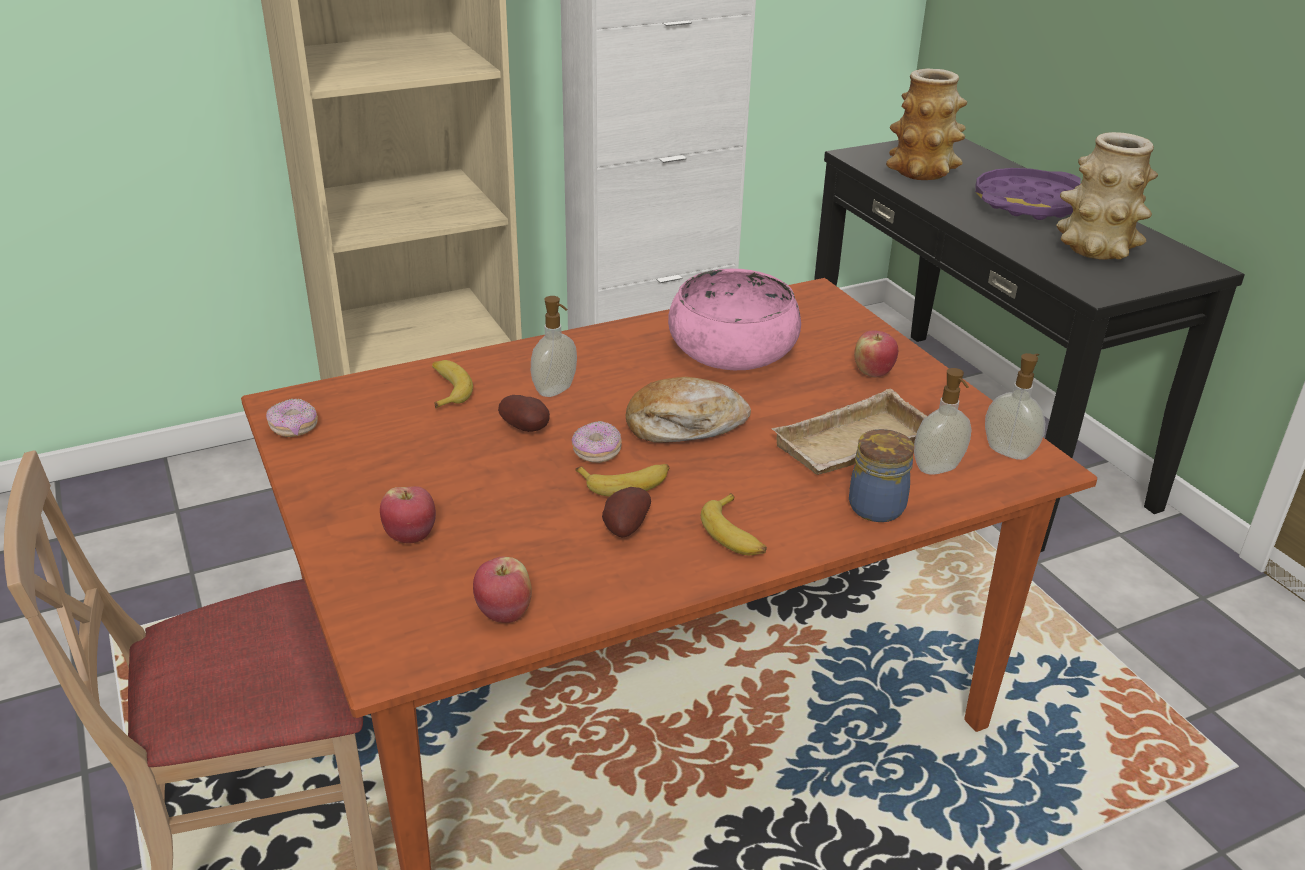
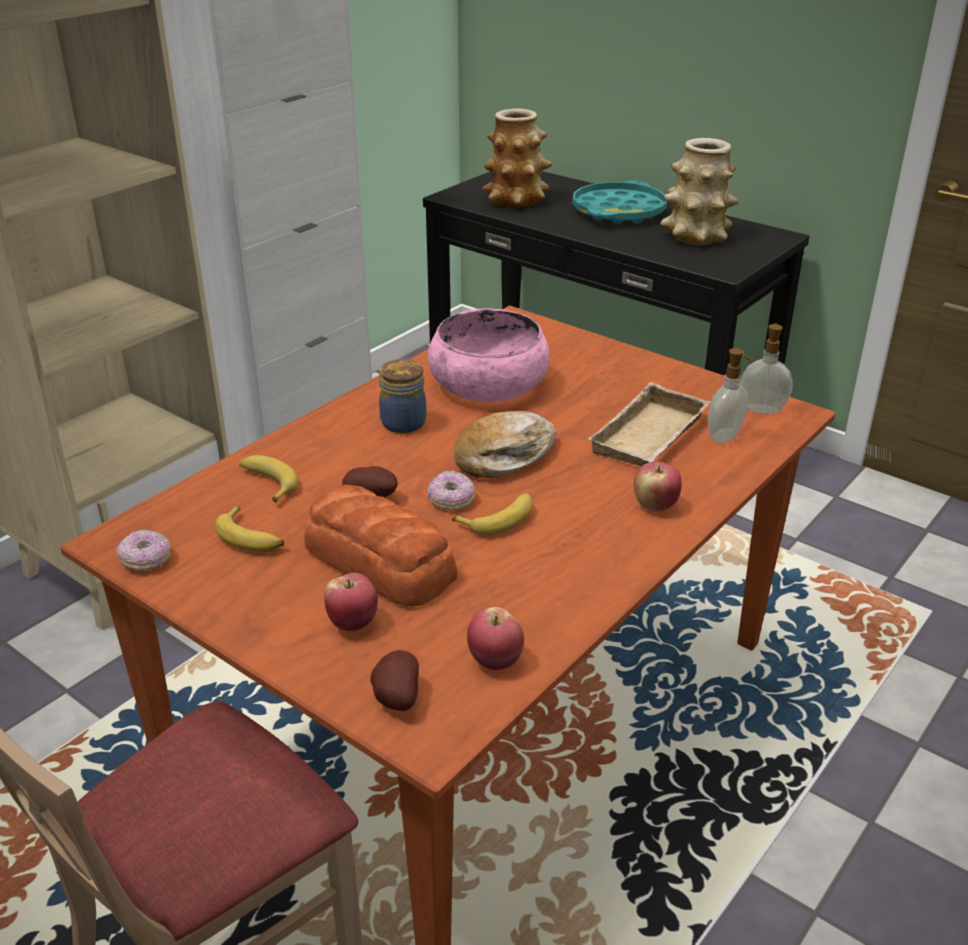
camera: 25 degrees left, 0 degrees up
soap dispenser [531,296,577,397] -> none
potato [602,487,651,538] -> potato moved to [370,650,419,711]
banana [701,493,767,555] -> banana moved to [215,505,284,552]
jar [849,429,914,522] -> jar moved to [379,359,426,433]
apple [854,330,898,377] -> apple moved to [634,462,681,512]
purple tray [975,168,1081,220] -> turquoise tray [573,181,667,224]
none -> bread [304,484,458,606]

